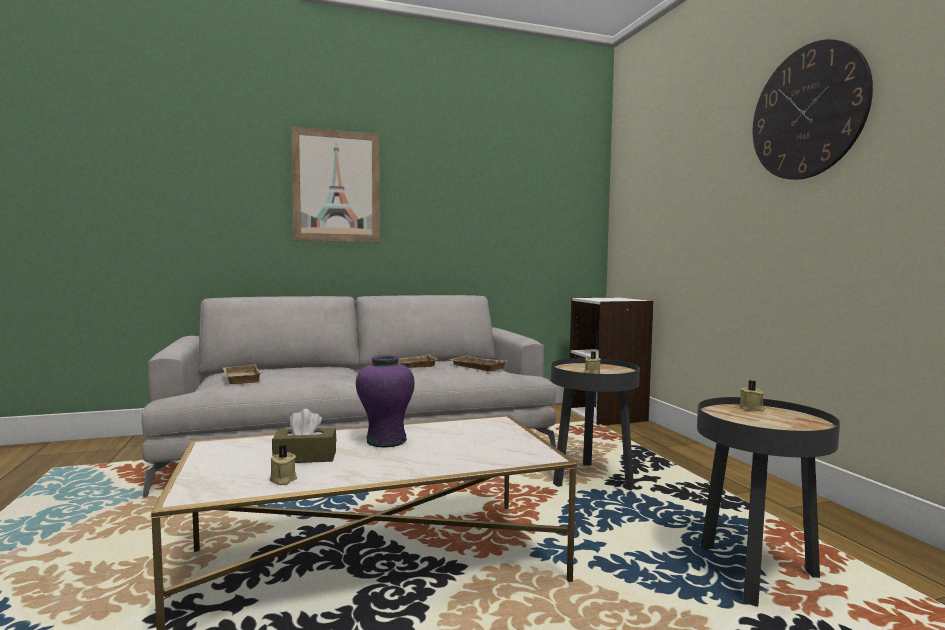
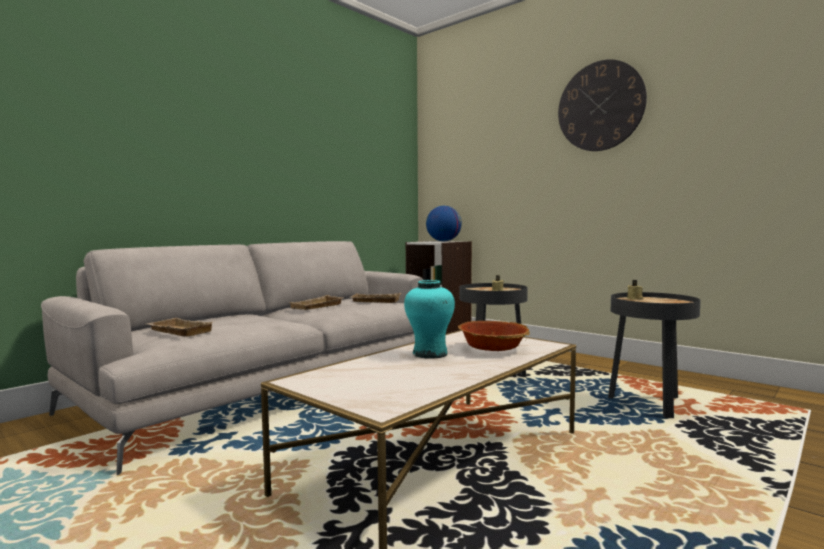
camera: 30 degrees left, 0 degrees up
beige candle [269,445,297,485] -> none
brown tissue box [272,409,337,463] -> none
picture [291,127,380,242] -> none
purple vase [356,355,415,447] -> turquoise vase [404,280,455,359]
none -> globe [426,206,462,241]
none -> bowl [458,321,530,351]

